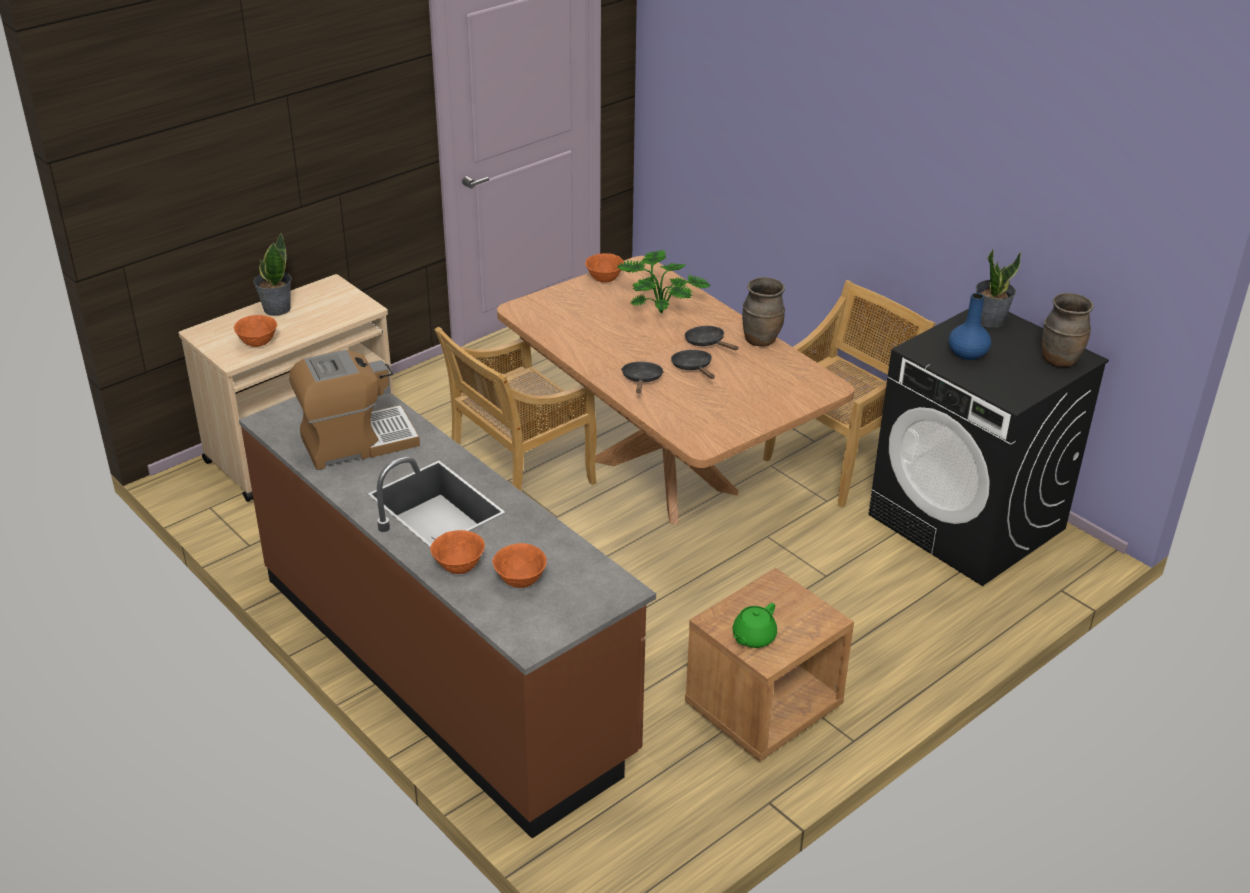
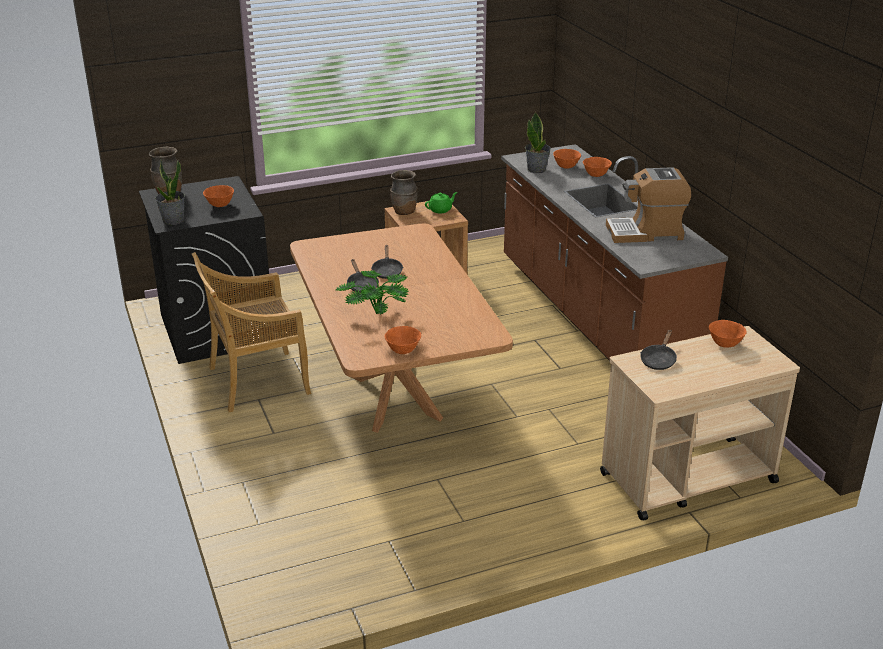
camera: 160 degrees left, 5 degrees down
potted plant [253,233,292,316] -> potted plant moved to [525,112,551,173]
beige chair [435,327,597,491] -> none
black frying pan [621,362,664,393] -> black frying pan moved to [640,330,677,370]
brown vase [742,277,785,347] -> brown vase moved to [390,170,418,215]
blue vase [949,293,991,360] -> orange bowl [203,185,234,207]

